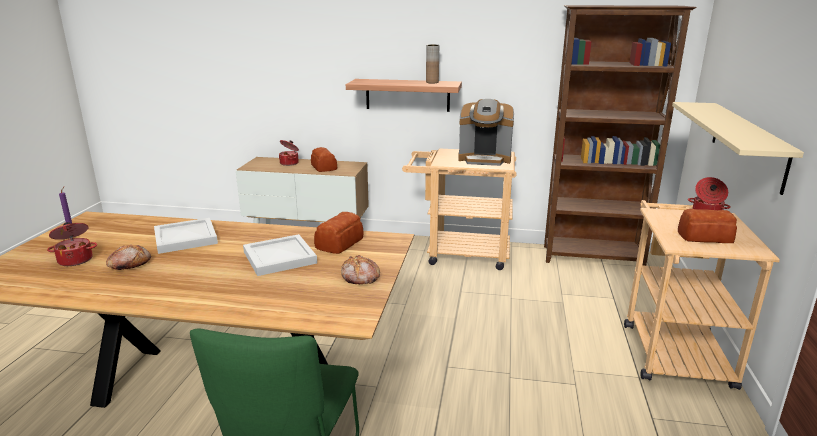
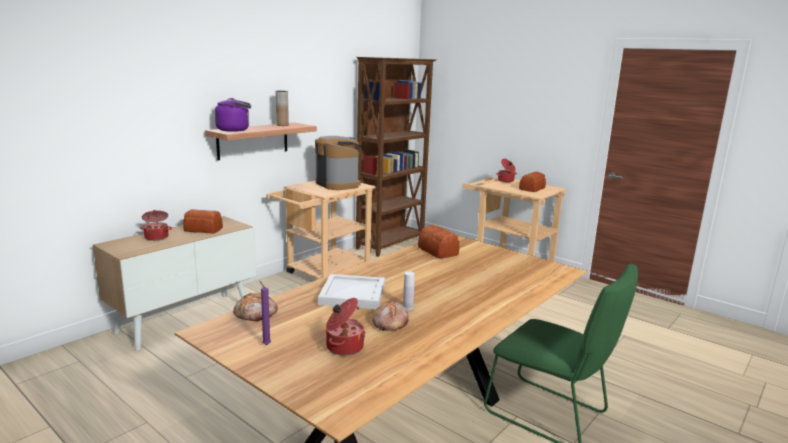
camera: 60 degrees left, 5 degrees down
white tray [243,234,317,276] -> none
bread [341,255,380,284] -> bread moved to [233,293,278,322]
coffee machine [458,99,514,166] -> coffee machine turned 75 degrees counterclockwise [315,136,363,190]
beige shelf [672,102,804,195] -> none
none -> purple kettle [215,98,251,132]
none -> white bottle [403,272,415,311]

